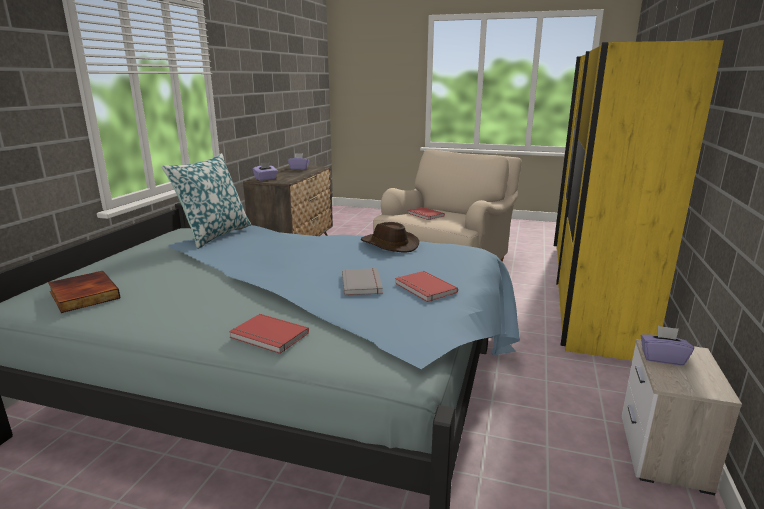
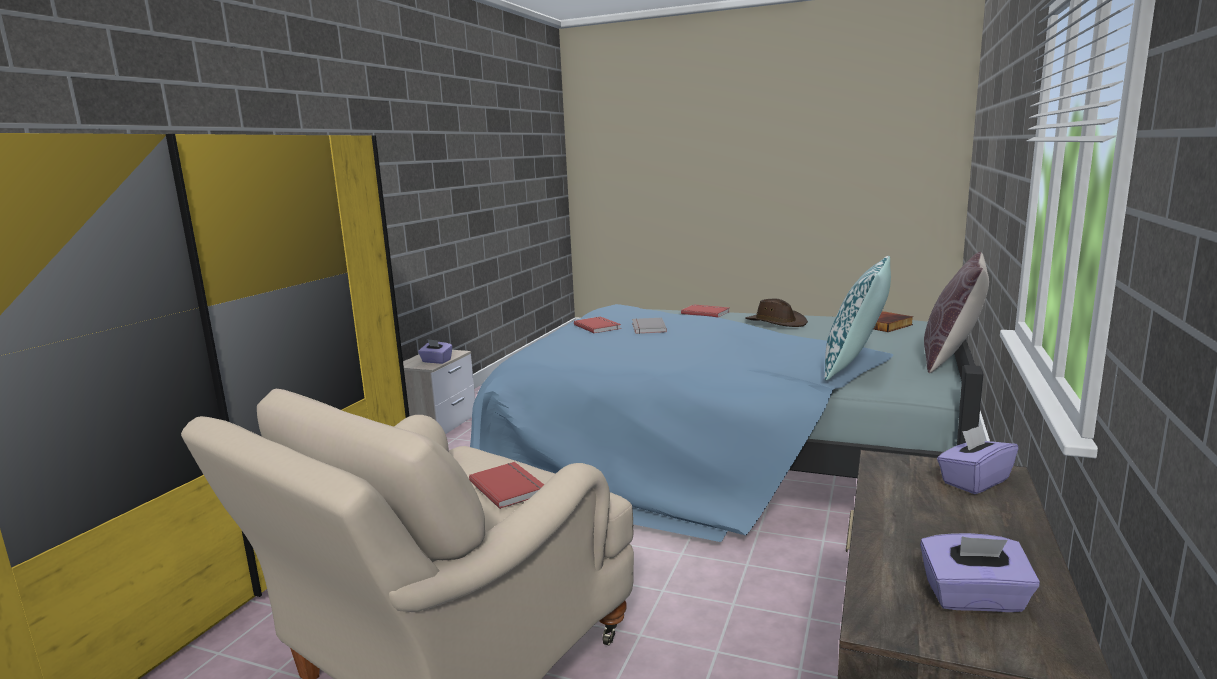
camera: 175 degrees left, 5 degrees down
brown hat [361,222,419,252] -> brown hat moved to [745,299,808,327]
none -> brown pillow [924,252,989,373]

